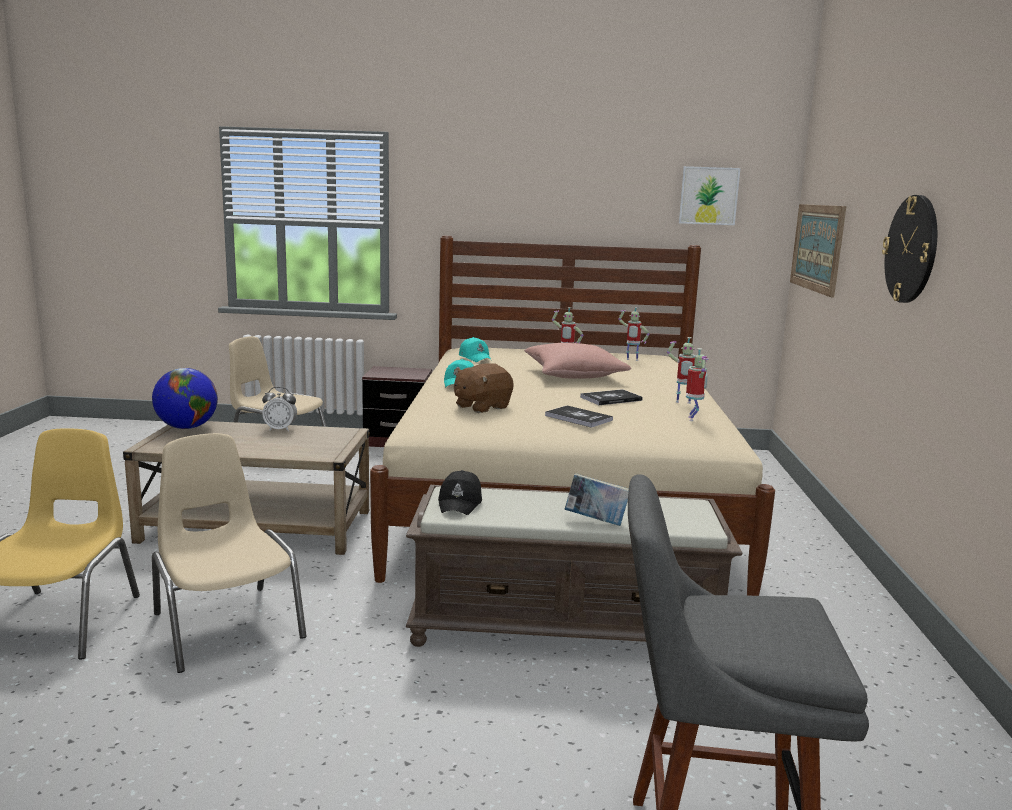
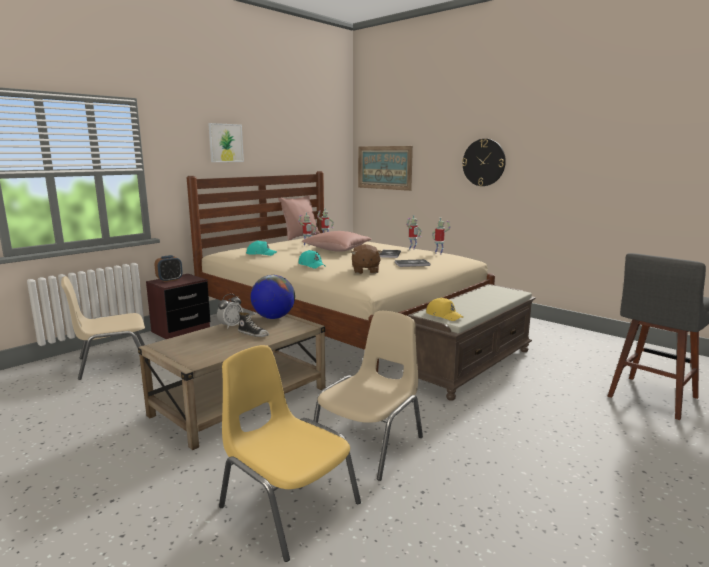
camera: 50 degrees left, 0 degrees up
globe [152,368,218,429] -> globe moved to [250,275,295,319]
beige chair [152,433,307,673] -> beige chair turned 120 degrees clockwise [314,311,423,481]
black cap [438,470,482,515] -> yellow cap [426,298,463,321]
book [565,473,629,526] -> none
picture [679,166,741,225] -> picture moved to [208,123,244,162]
none -> alarm clock [155,255,183,282]
none -> shoe [238,312,269,337]
none -> pink pillow [278,195,320,241]

